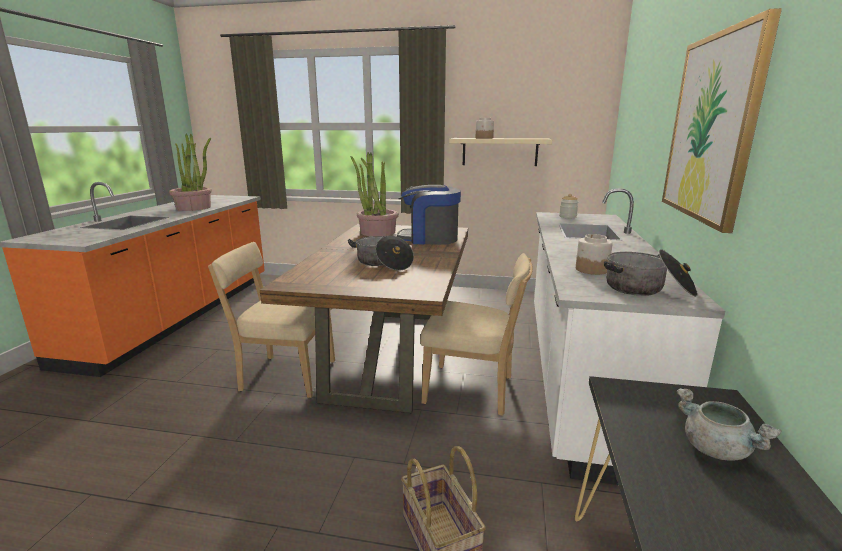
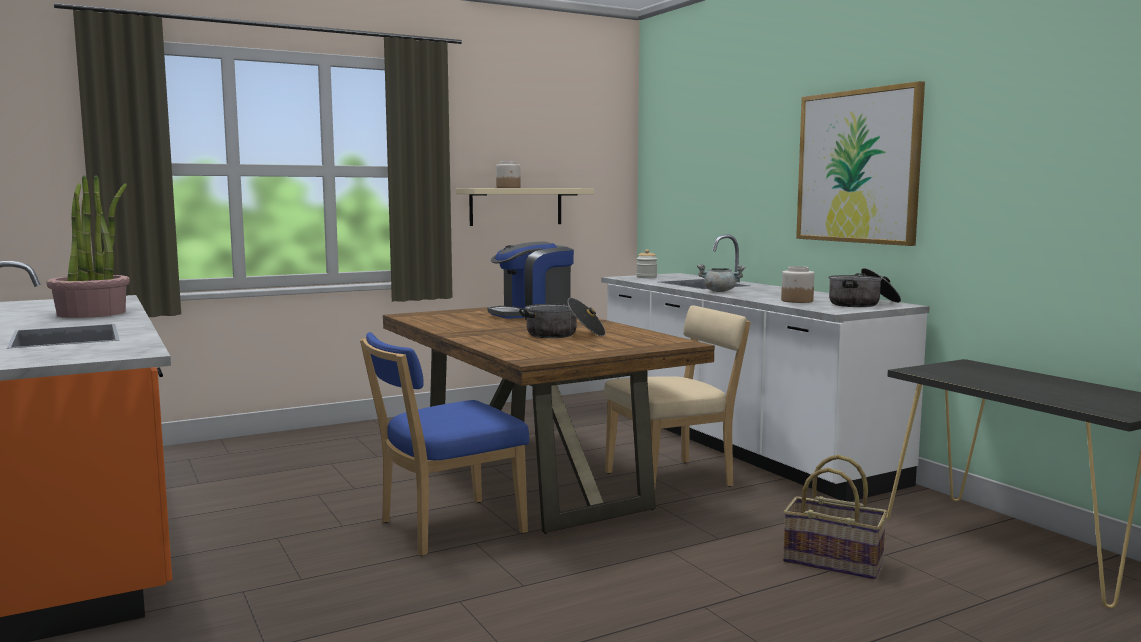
camera: 40 degrees left, 10 degrees down
beige chair [208,242,335,398] -> blue chair [360,332,530,556]
potted plant [351,152,399,236] -> none
grey cooking pot [677,388,782,460] -> grey cooking pot moved to [697,264,745,292]

